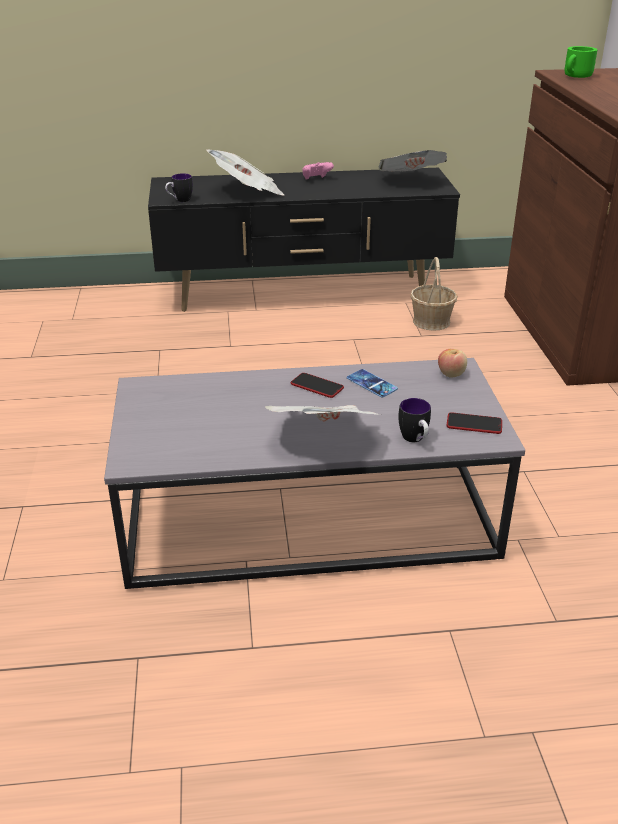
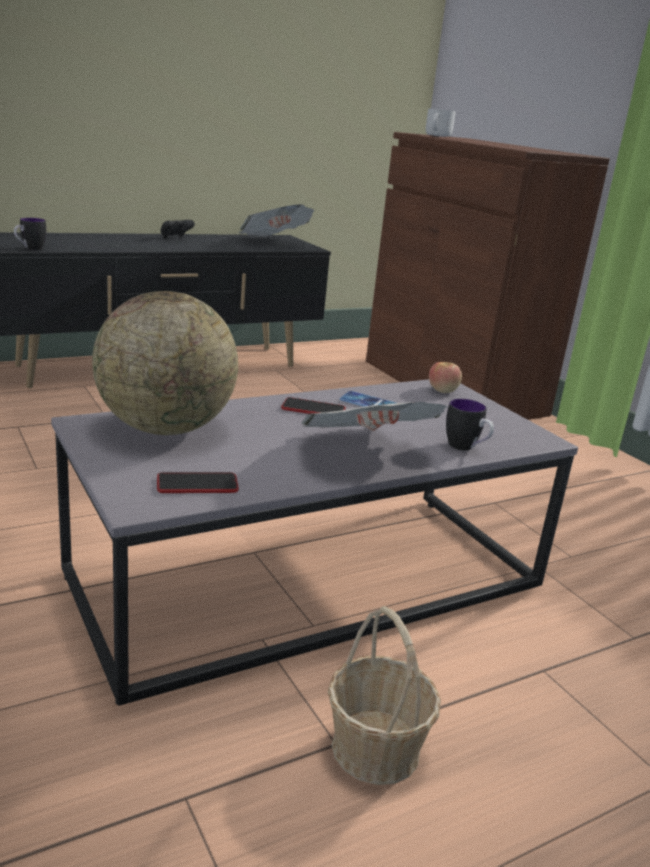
camera: 25 degrees left, 10 degrees down
newspaper [207,149,284,195] -> none
pink game controller [302,162,334,180] -> black game controller [160,220,195,238]
basket [410,257,458,331] -> basket moved to [328,606,441,785]
phone [447,412,502,434] -> phone moved to [157,472,239,493]
green mug [565,46,598,78] -> white mug [426,108,456,137]
none -> globe [92,291,238,435]

